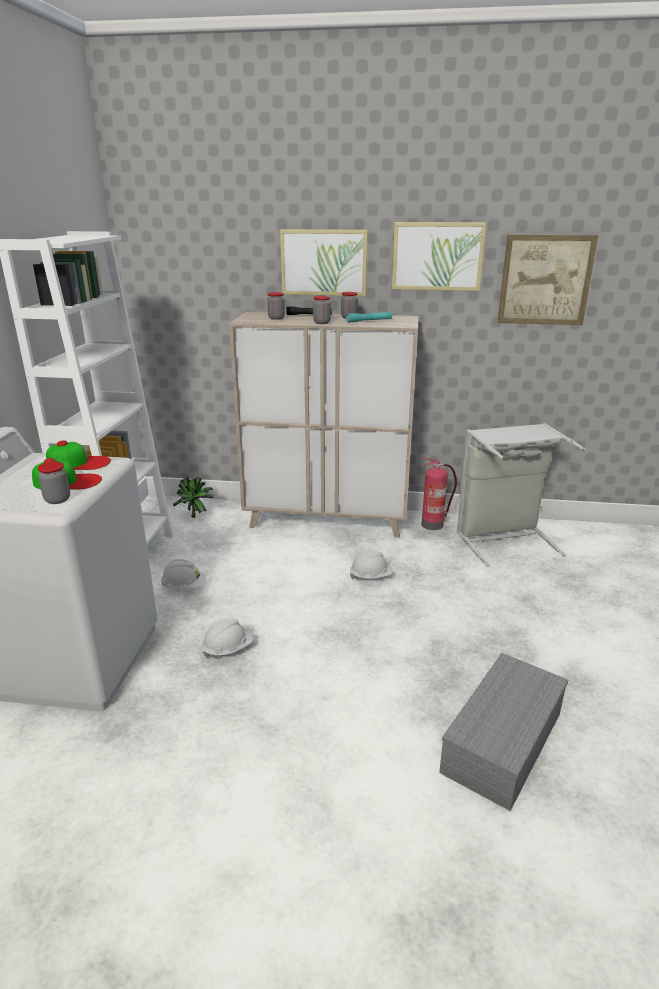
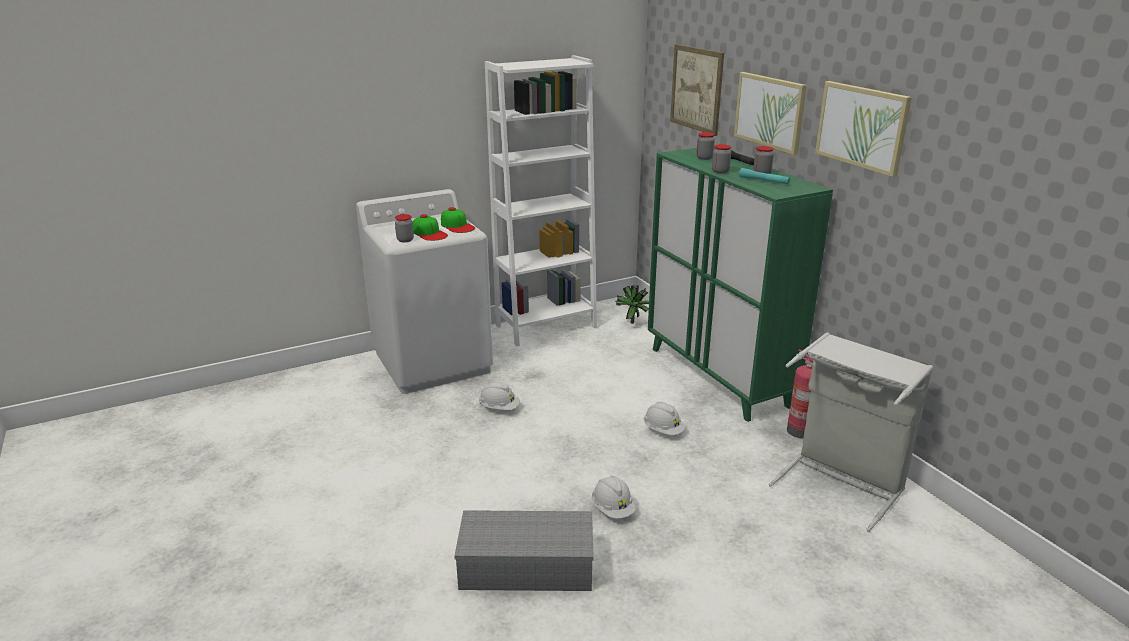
camera: 55 degrees right, 0 degrees up
white hard hat [161,559,206,588] -> white hard hat moved to [592,476,636,519]
beige cabinet [229,312,419,538] -> green cabinet [648,148,833,422]
picture [498,235,598,325] -> picture moved to [670,44,724,136]

